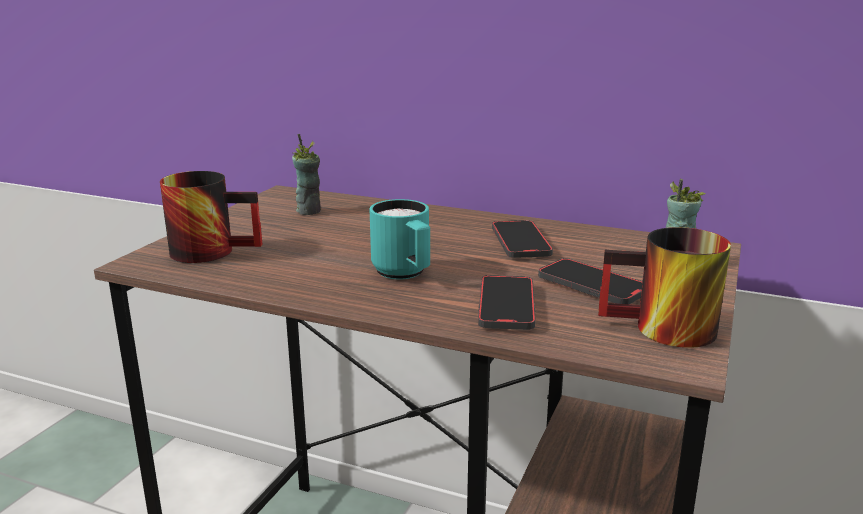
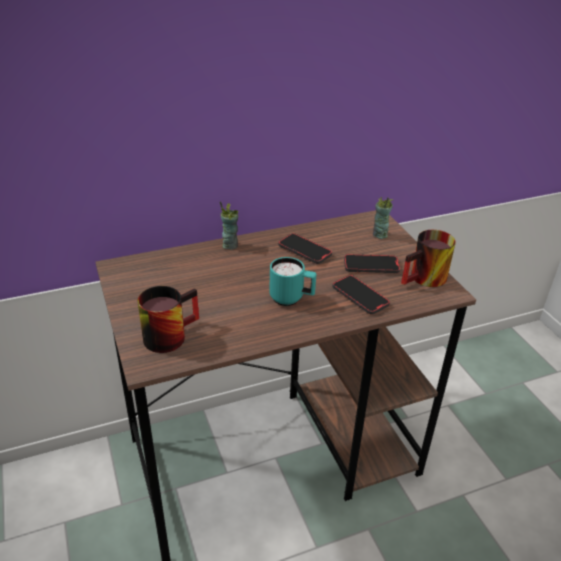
camera: 45 degrees left, 15 degrees up
cup [292,134,321,215] -> cup moved to [220,201,238,250]

